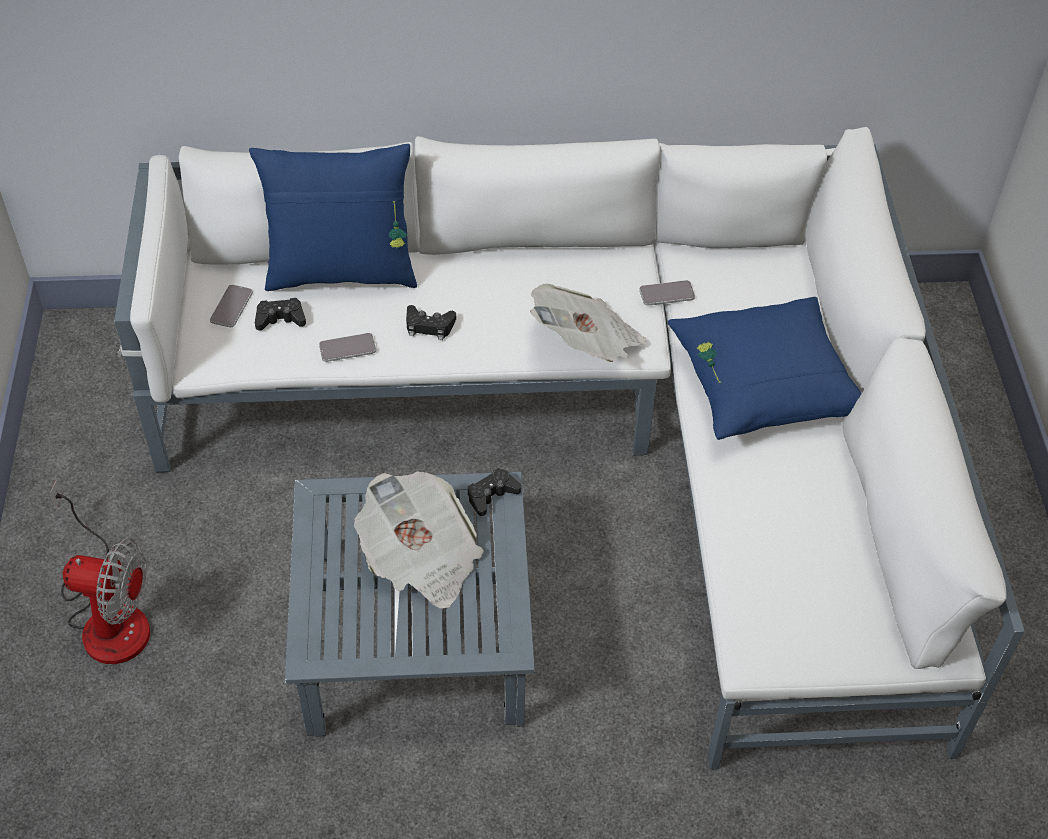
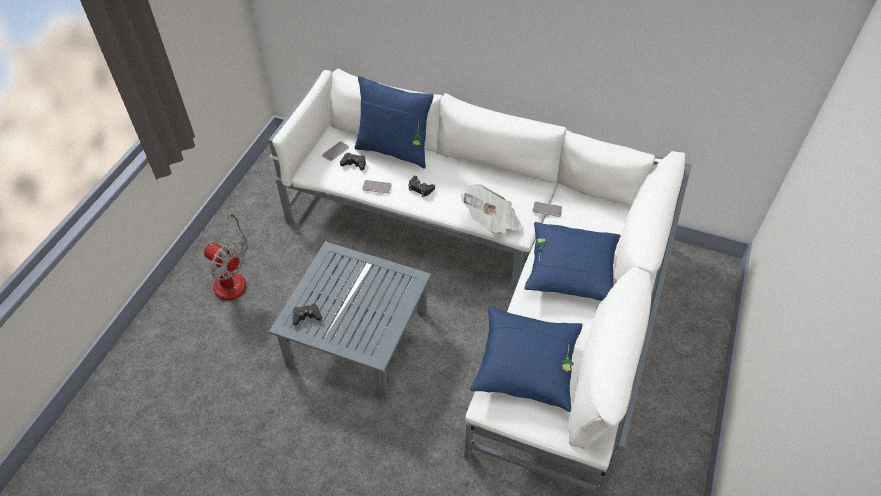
camera: 25 degrees right, 0 degrees up
newspaper [354,471,484,609] -> none
black game controller [468,468,522,516] -> black game controller moved to [292,303,322,325]
none -> blue pillow [470,306,583,412]

